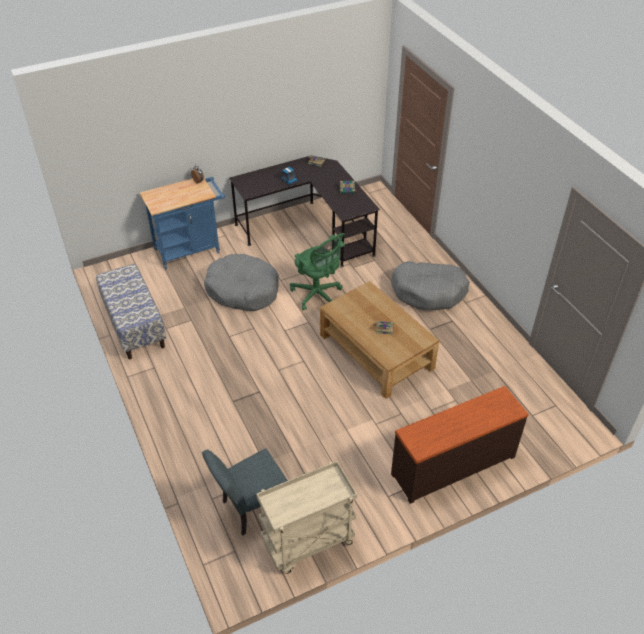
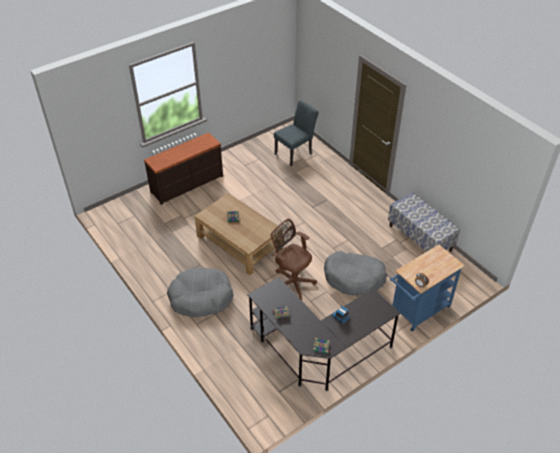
camera: 170 degrees right, 0 degrees up
beige cart [256,461,357,574] -> none
green office chair [290,233,345,311] -> brown office chair [271,219,317,301]

